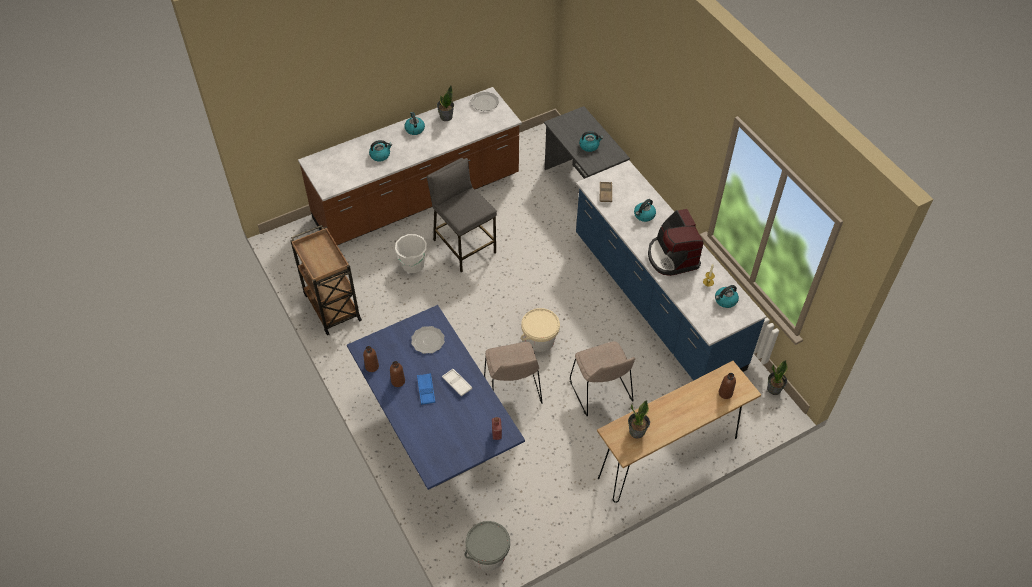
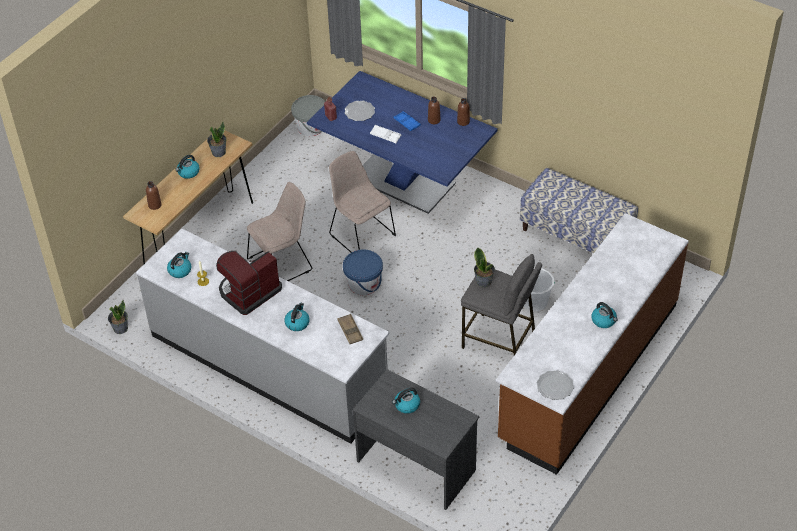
camera: 155 degrees right, 5 degrees down
brown cart [290,225,362,335] -> bench [520,168,638,253]
kettle [369,140,392,161] -> kettle moved to [175,155,200,179]
plate [411,326,445,354] -> plate moved to [345,101,375,121]
potted plant [437,86,454,121] -> potted plant moved to [474,247,495,288]
beige bucket [521,308,560,352] -> blue bucket [343,249,383,295]
beige chair [570,341,635,416] -> beige chair turned 105 degrees clockwise [247,182,312,281]
blue counter [576,160,767,380] -> grey counter [136,229,389,444]
coffee machine [648,209,704,276] -> coffee machine turned 90 degrees counterclockwise [216,251,282,315]

